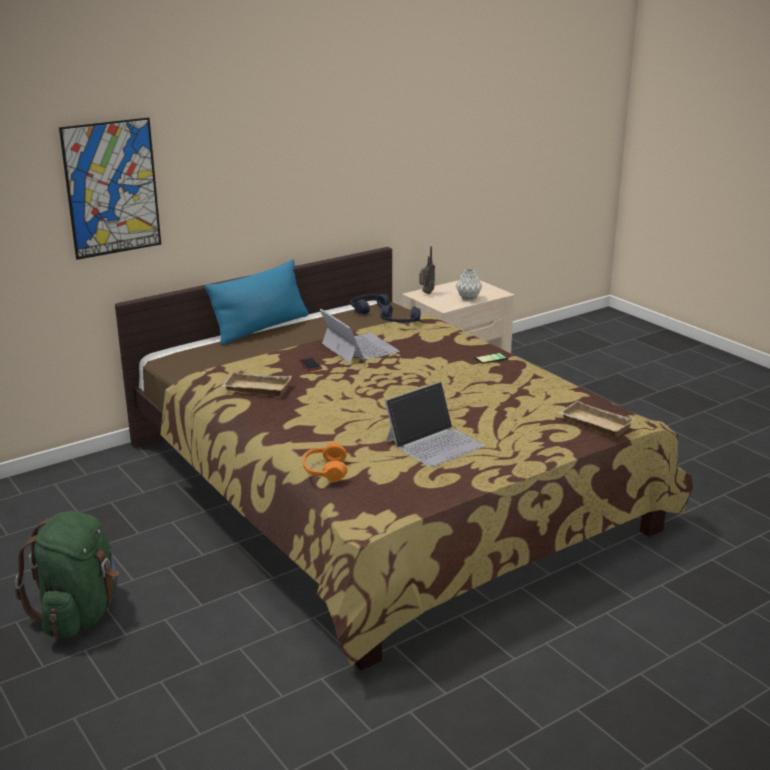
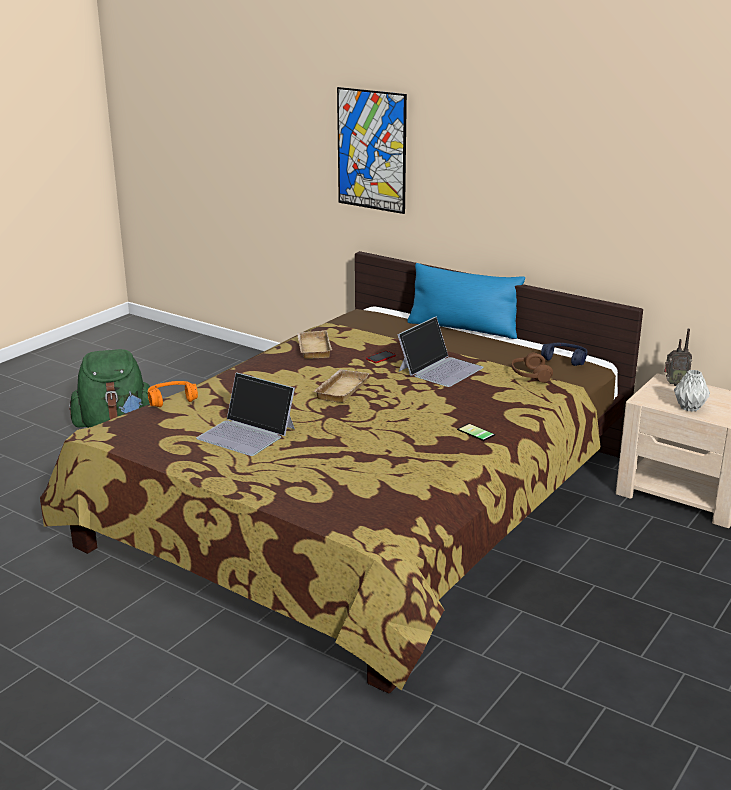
camera: 70 degrees right, 0 degrees up
blue headphones [380,304,421,322] -> brown headphones [511,352,553,383]
beige tray [558,401,635,437] -> beige tray moved to [313,369,370,403]

